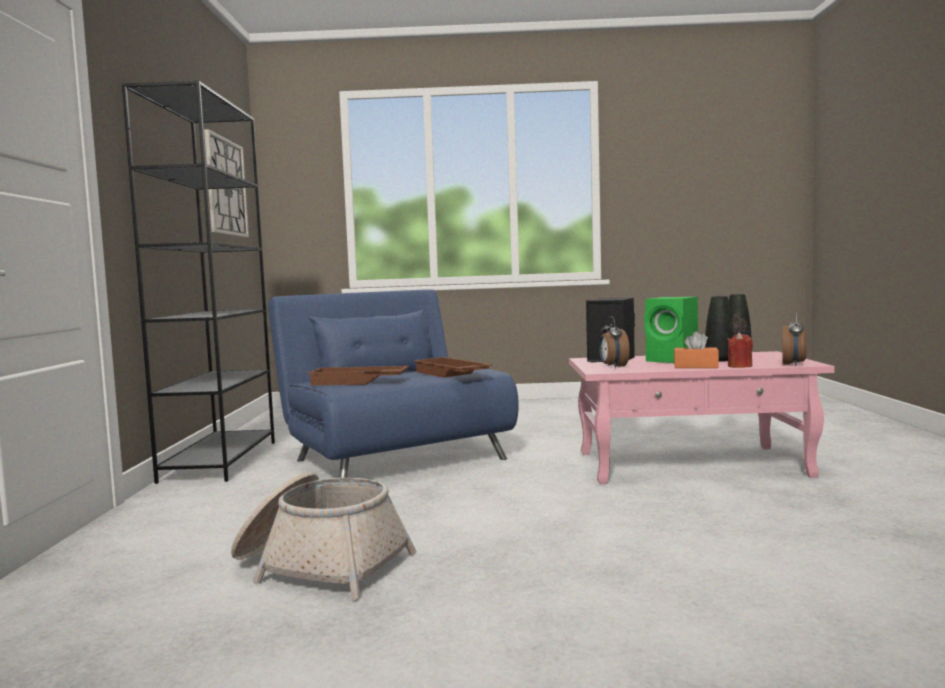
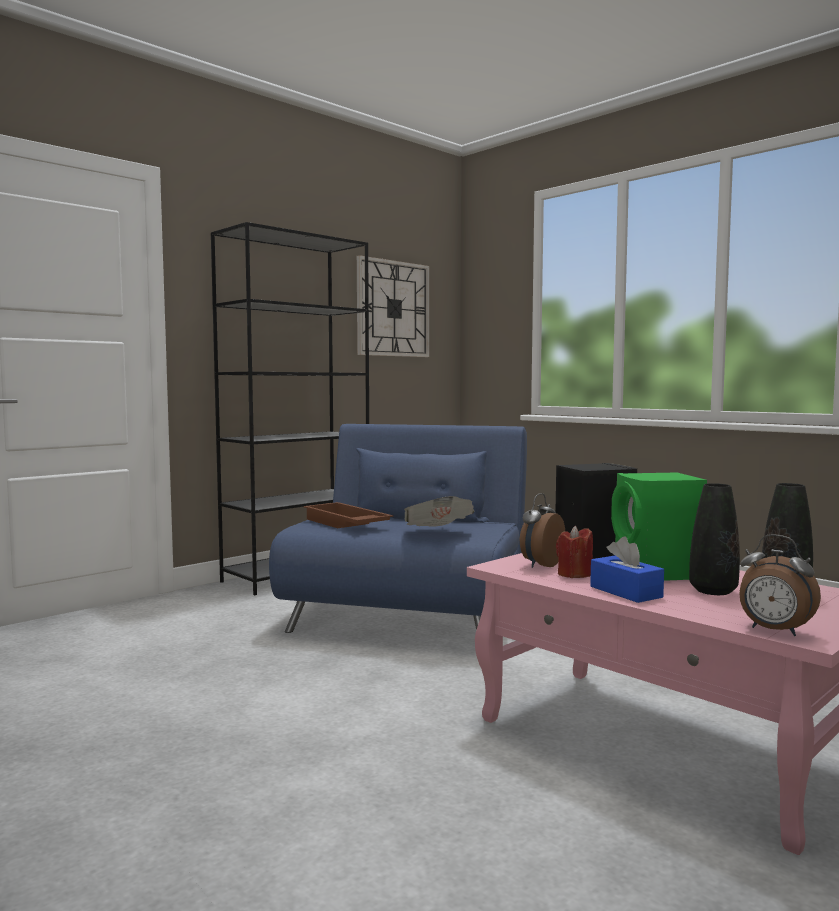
camera: 45 degrees right, 0 degrees up
basket [231,472,416,600] -> none
brown tray [413,357,492,377] -> newspaper [404,496,475,527]
orange tissue box [674,332,719,368] -> blue tissue box [590,537,664,603]
red candle [728,332,753,368] -> red candle moved to [556,526,593,578]
alarm clock [782,312,806,366] -> alarm clock turned 60 degrees clockwise [739,535,821,636]

